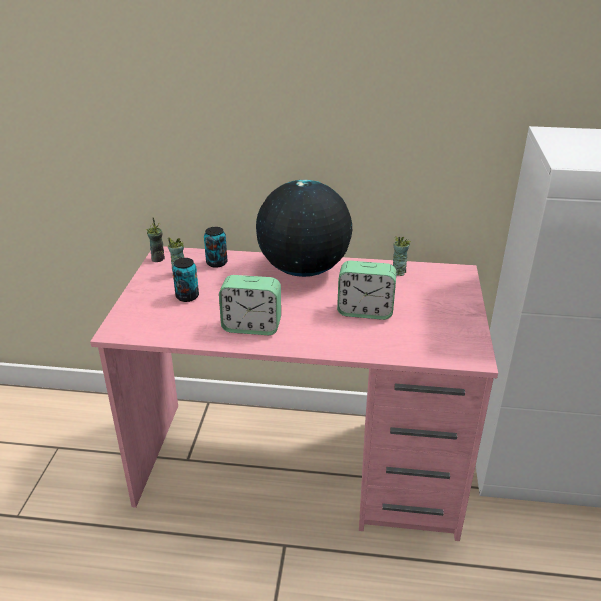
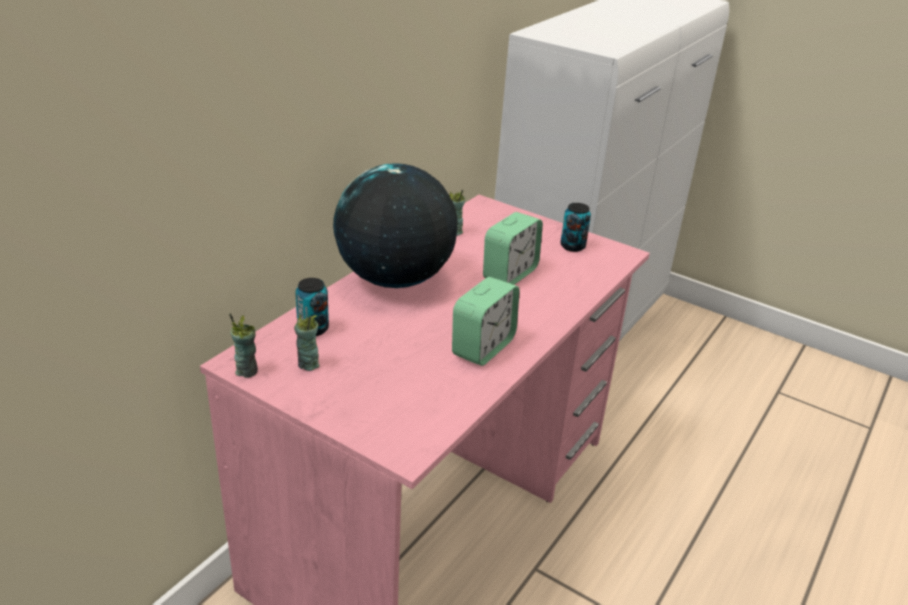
camera: 65 degrees left, 0 degrees up
can [172,258,199,302] -> can moved to [560,203,591,252]

